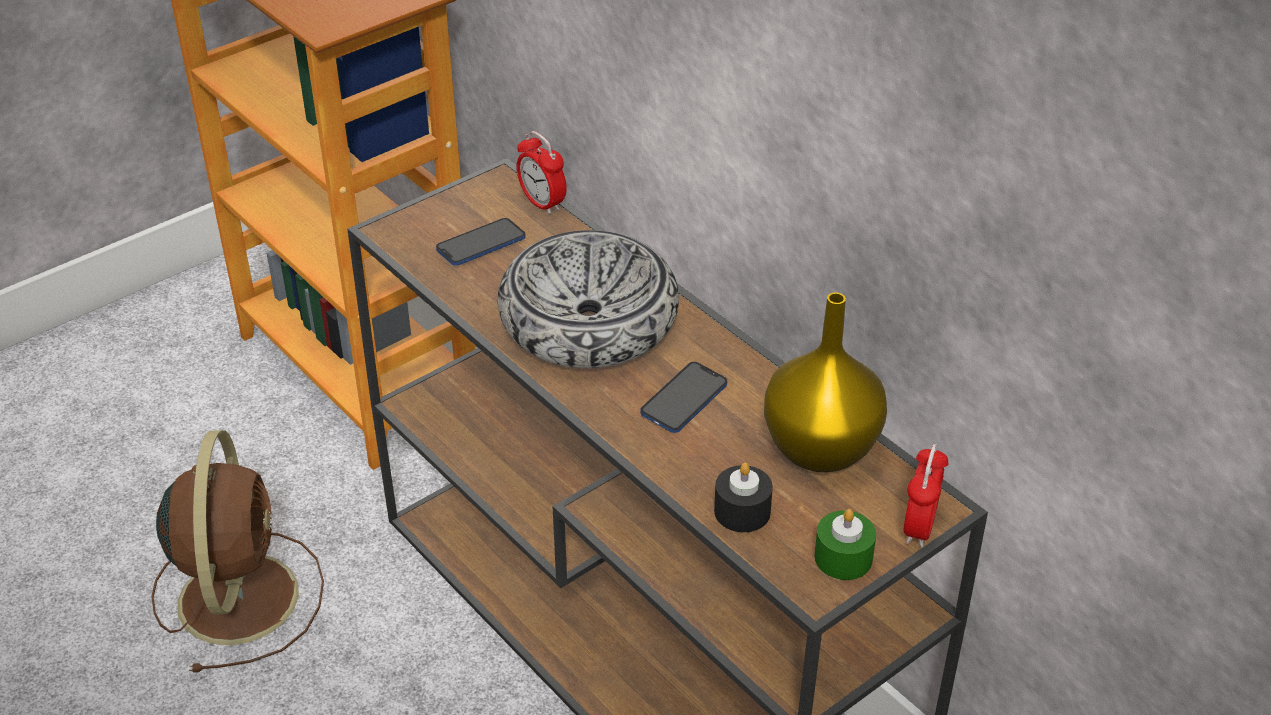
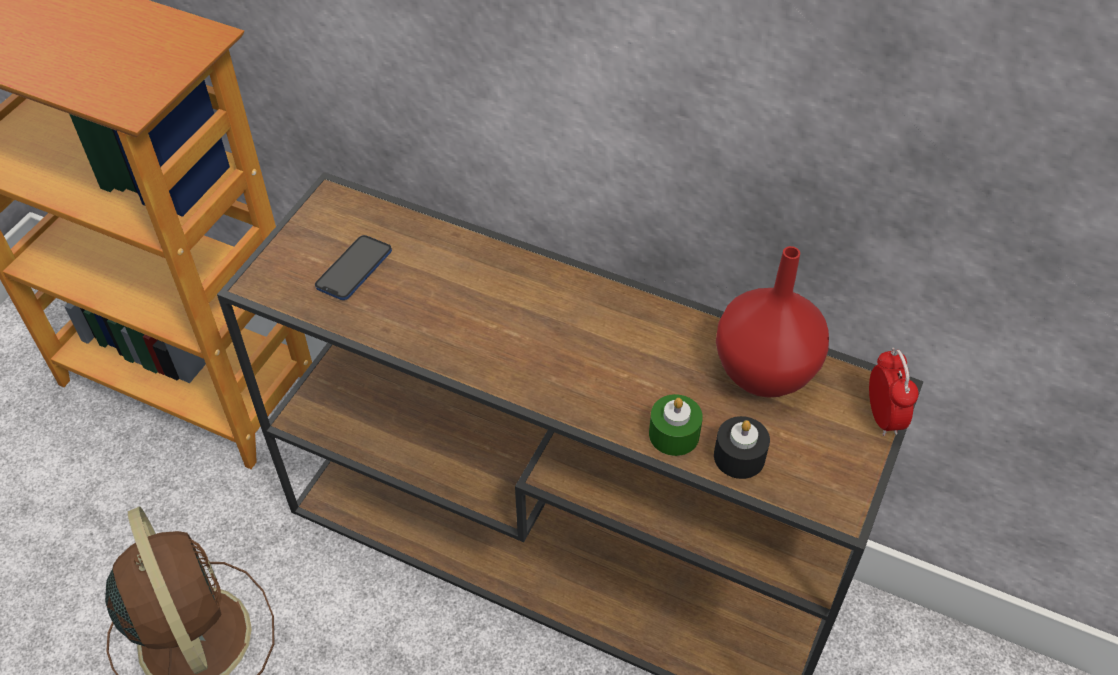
camera: 25 degrees left, 10 degrees up
bowl [498,230,679,368] -> none
alarm clock [516,131,567,215] -> none
phone [640,362,728,433] -> none
yellow vase [764,292,887,473] -> red vase [716,246,829,398]
green candle [814,509,876,580] -> green candle moved to [649,394,703,456]

